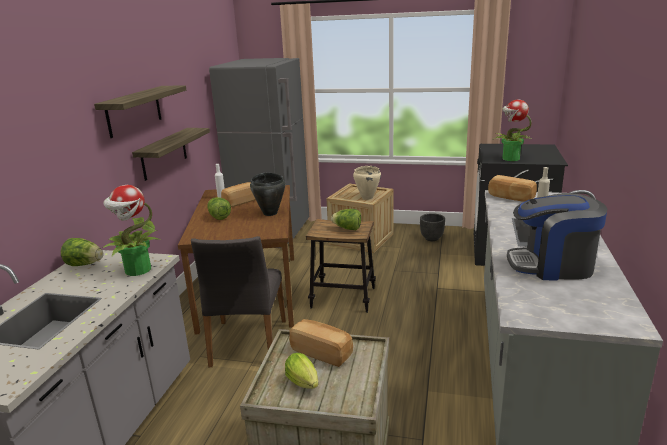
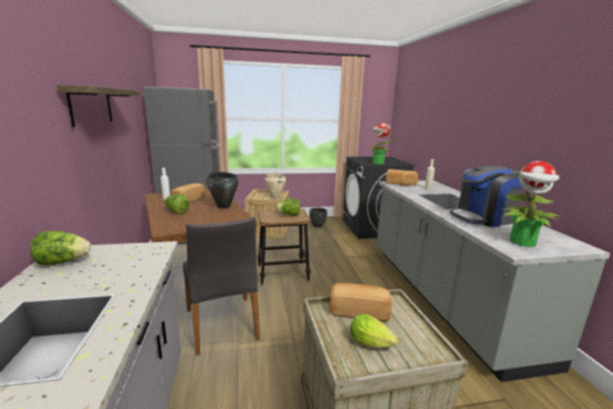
camera: 25 degrees left, 5 degrees down
potted plant [103,185,161,276] -> potted plant moved to [501,161,560,247]
shelf [132,128,210,181] -> none

